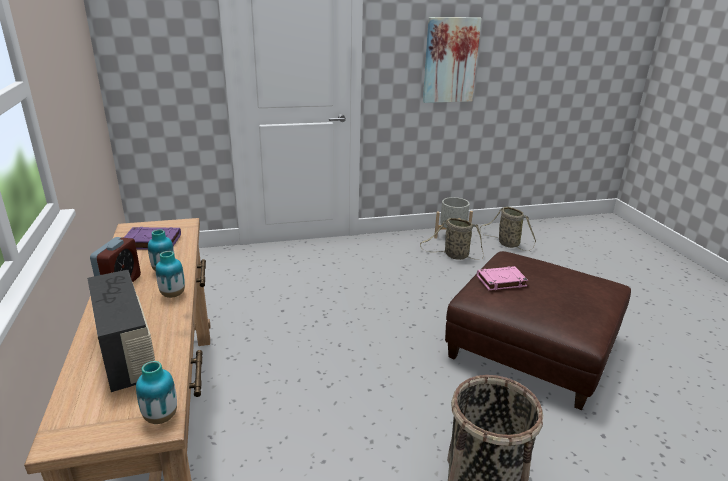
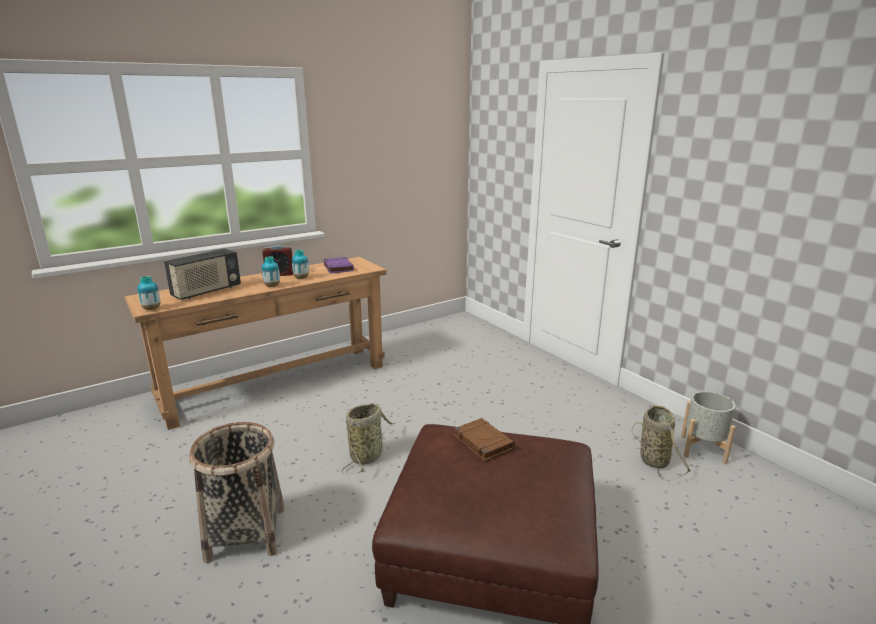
camera: 70 degrees right, 5 degrees down
picture [423,17,481,103] -> none
pink book [477,266,528,290] -> brown book [454,418,515,461]
basket [480,207,536,251] -> basket moved to [342,403,396,474]

